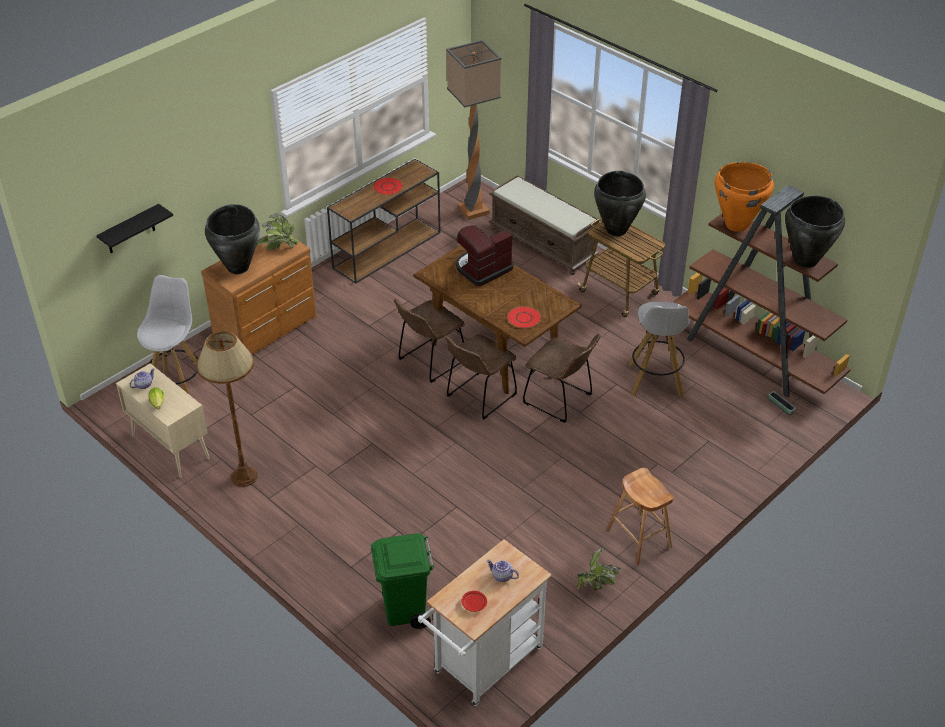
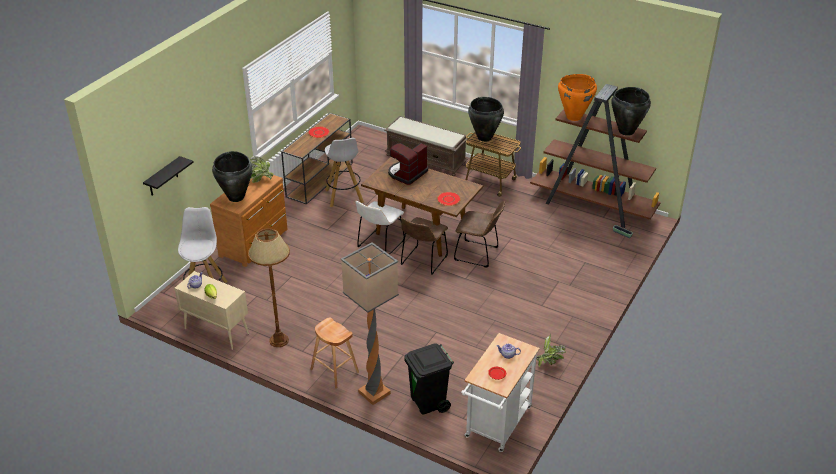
camera: 15 degrees left, 5 degrees down
green trash can [371,533,434,629] -> black trash can [404,343,454,415]
brown chair [394,299,466,383] -> white chair [355,201,404,255]
floor lamp [446,40,501,220] -> floor lamp moved to [341,242,399,405]
brown stool [606,468,674,566] -> brown stool moved to [310,317,359,389]
white stool [628,302,690,397] -> white stool moved to [325,138,364,207]

